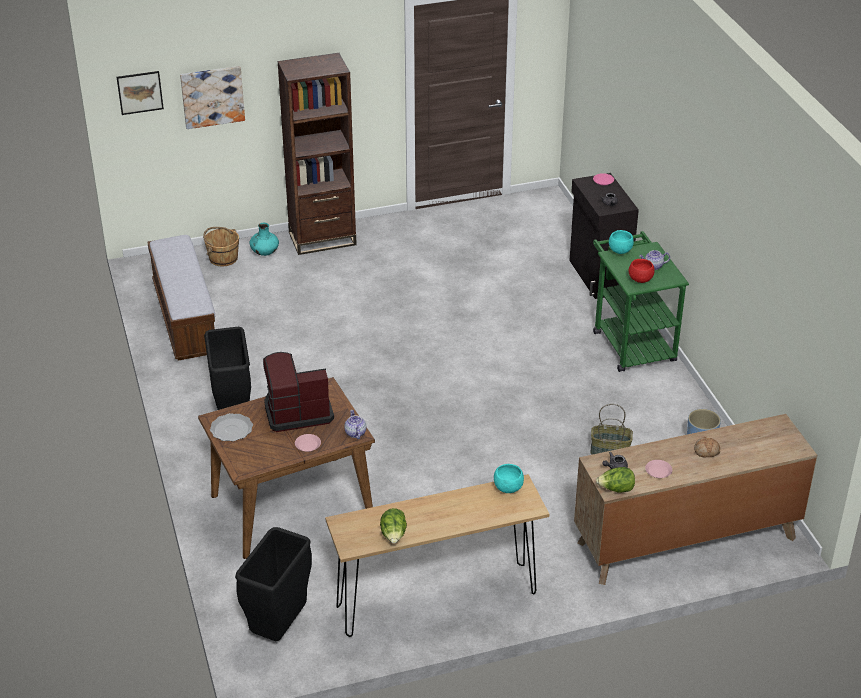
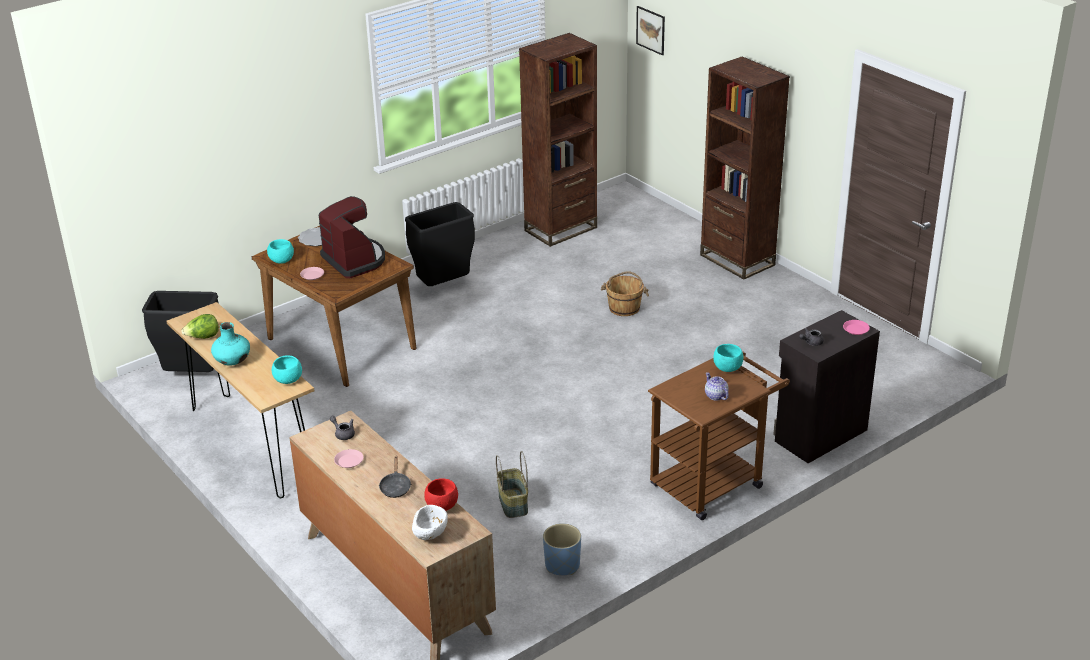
camera: 70 degrees right, 5 degrees down
bench [147,235,215,360] -> brown bookcase [519,33,597,247]
picture [180,66,245,129] -> none
brown bucket [203,227,239,266] -> brown bucket moved to [601,271,649,316]
turquoise vase [249,223,279,256] -> turquoise vase moved to [211,322,250,366]
teapot [344,410,366,439] -> none
green cart [593,231,689,372] -> brown cart [648,351,790,520]
lettuce [596,467,635,493] -> none
red bowl [628,259,655,283] -> red bowl moved to [424,478,458,511]
bread [694,437,720,457] -> black frying pan [379,456,411,498]
none -> turquoise bowl [267,239,294,264]
none -> white bowl [412,505,448,540]

